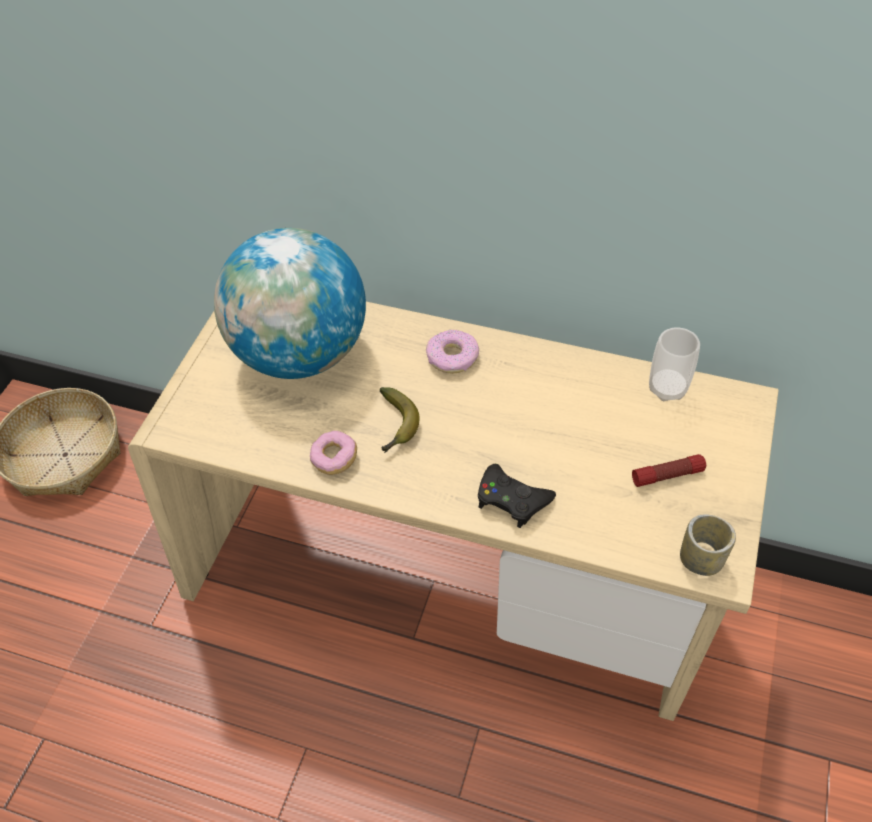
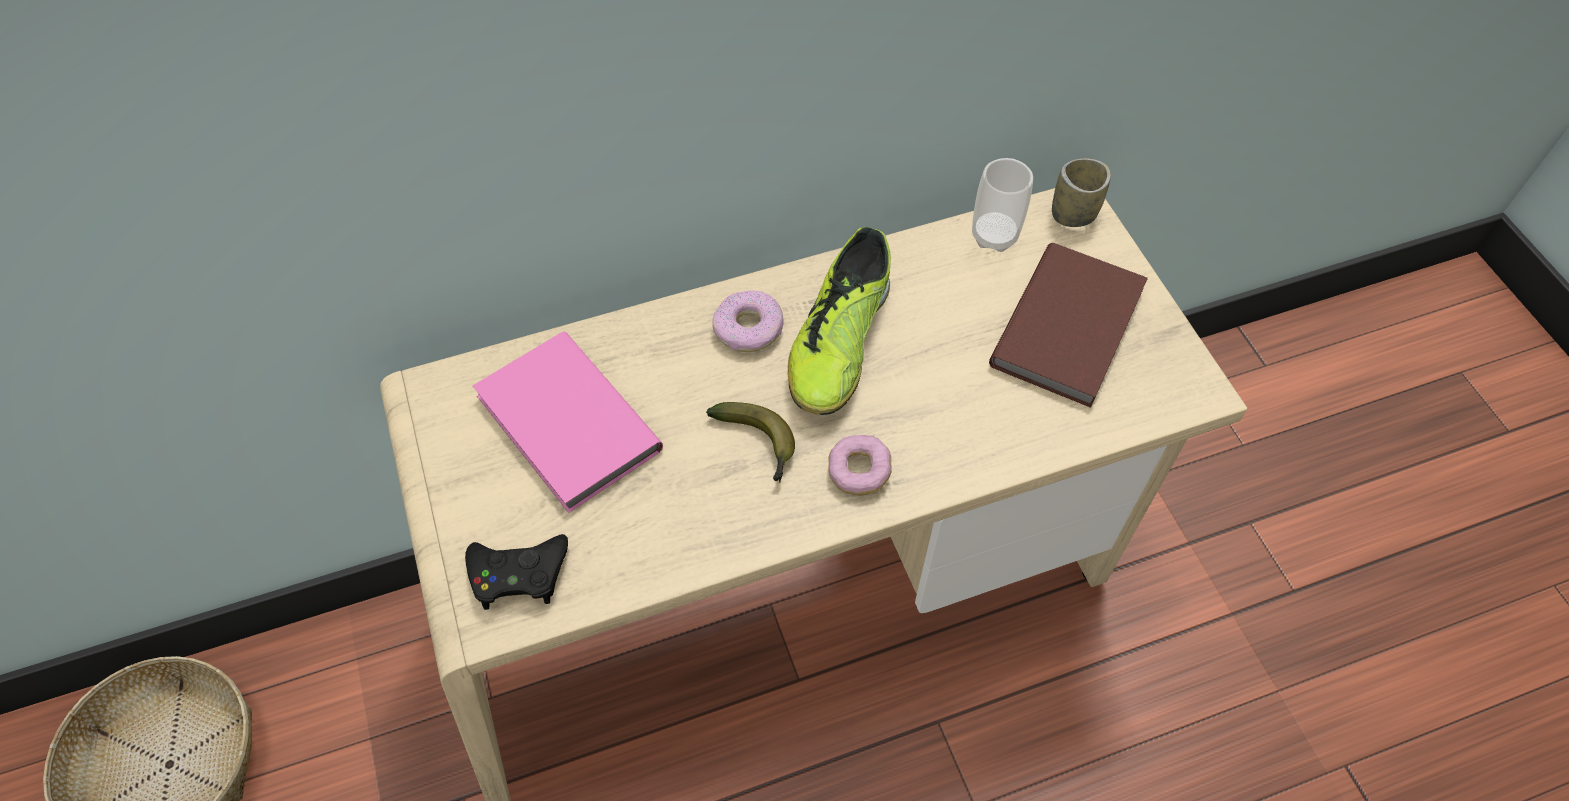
camera: 40 degrees left, 5 degrees up
globe [214,228,366,379] -> pink book [472,331,663,513]
donut [310,431,357,475] -> donut moved to [828,435,892,496]
black game controller [478,464,556,528] -> black game controller moved to [465,534,568,610]
flashlight [632,454,706,487] -> brown book [989,243,1148,408]
cup [680,514,736,576] -> cup moved to [1052,158,1111,227]
none -> shoe [788,227,891,415]

